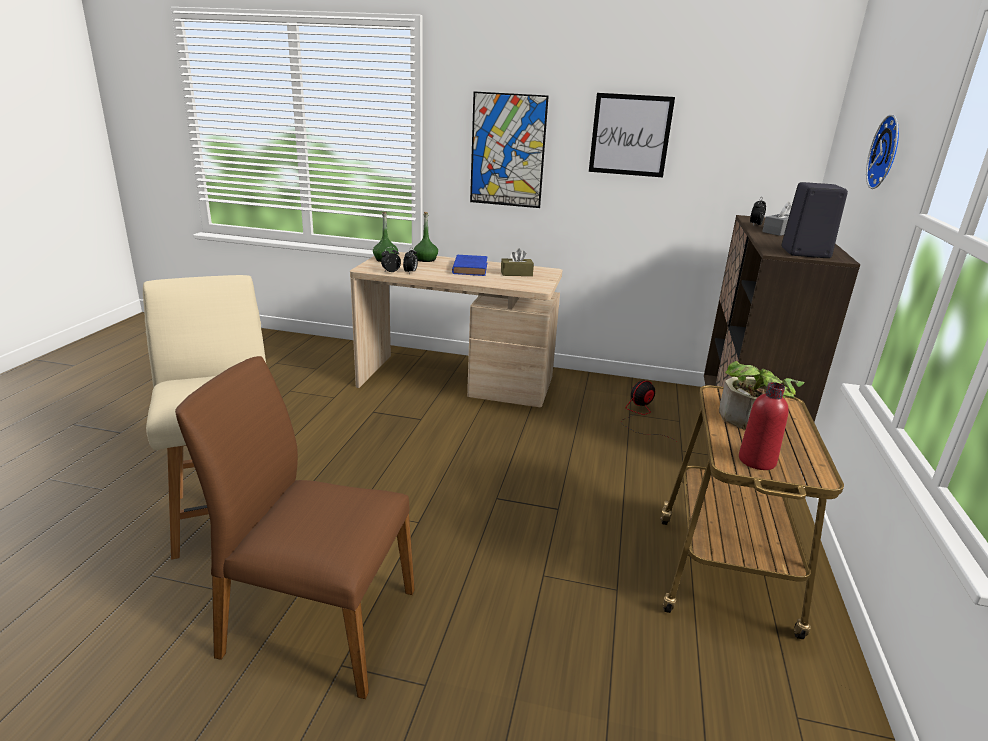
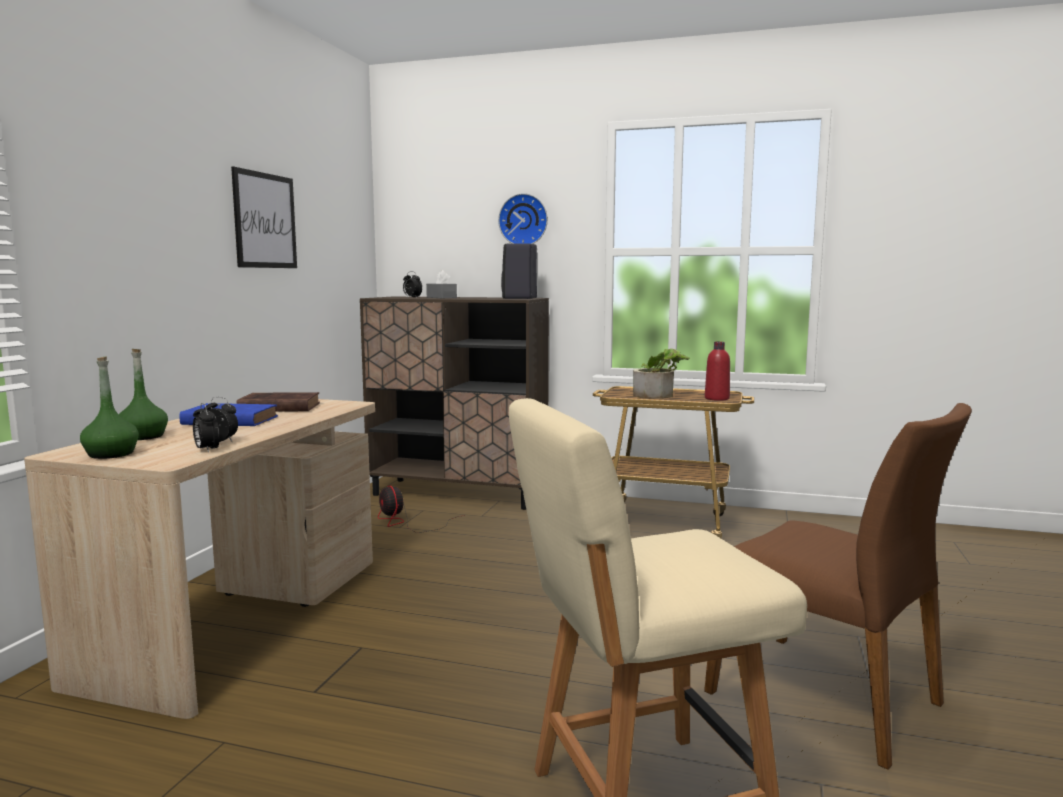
camera: 85 degrees left, 15 degrees down
brown chair [175,356,415,699] -> brown chair turned 60 degrees counterclockwise [704,403,972,770]
picture [470,91,549,208] -> none
brown tissue box [501,248,534,276] -> brown book [236,392,320,412]

